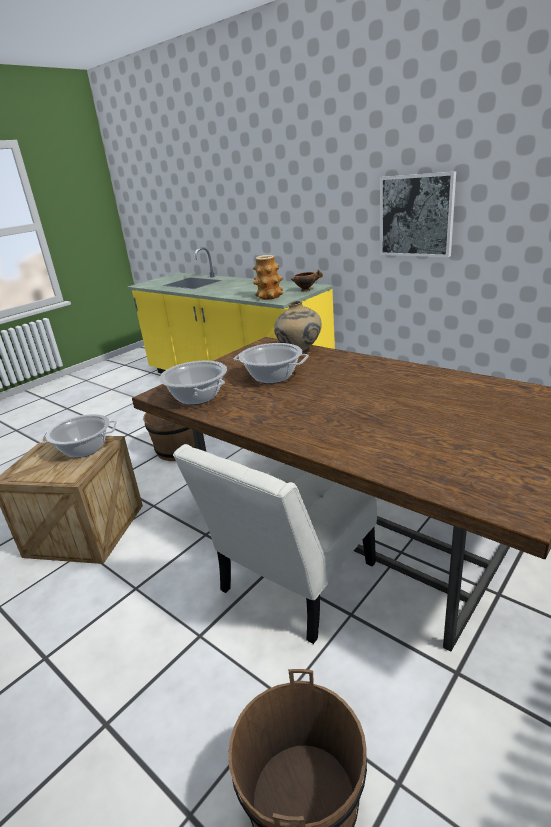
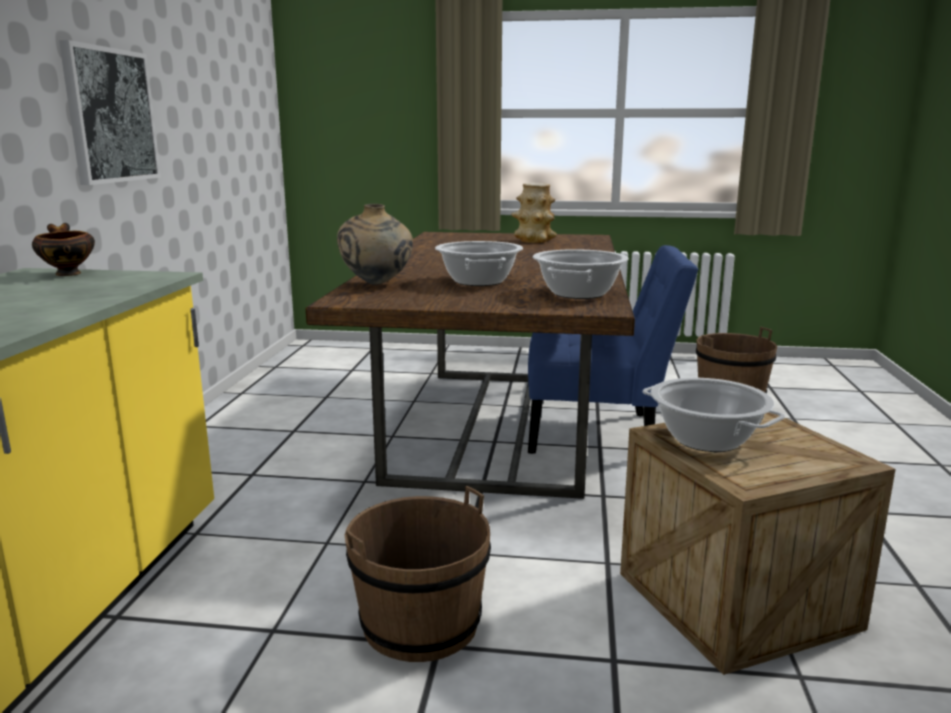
camera: 125 degrees left, 10 degrees down
white chair [173,444,377,644] -> blue chair [528,245,699,454]
vase [253,255,283,300] -> vase moved to [511,183,557,243]

